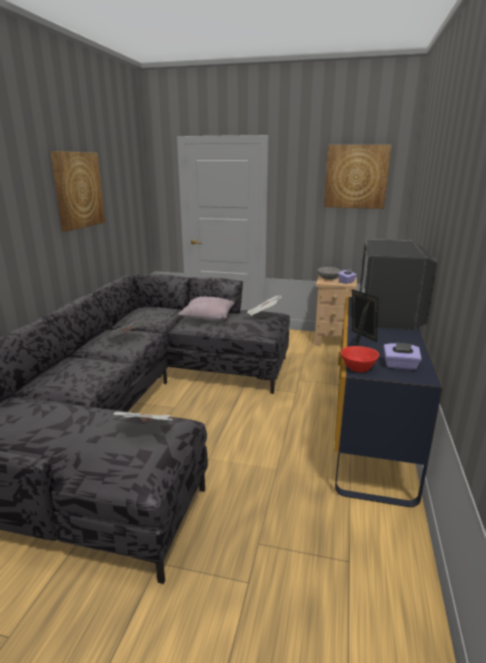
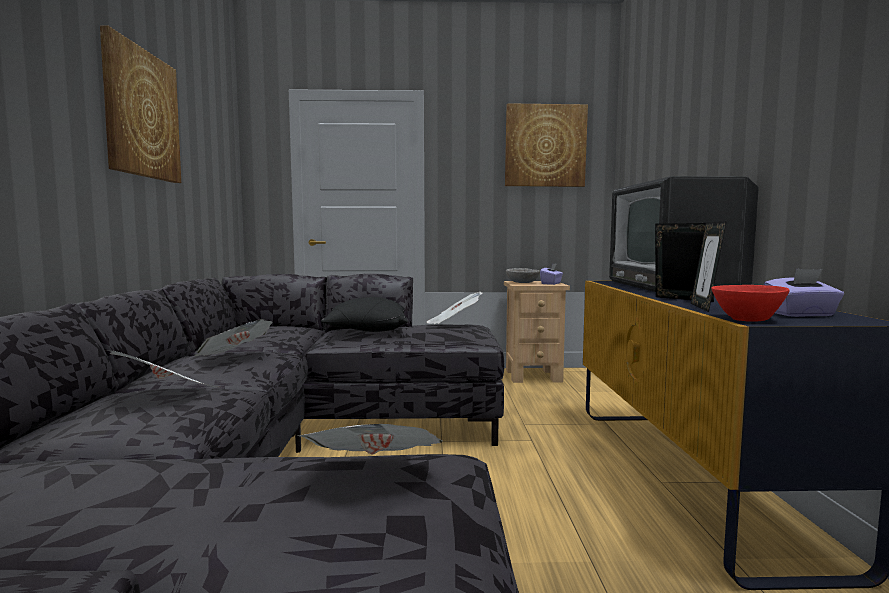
camera: 15 degrees left, 15 degrees down
purple pillow [178,296,235,321] -> black pillow [321,297,408,332]
none -> newspaper [105,350,217,387]

